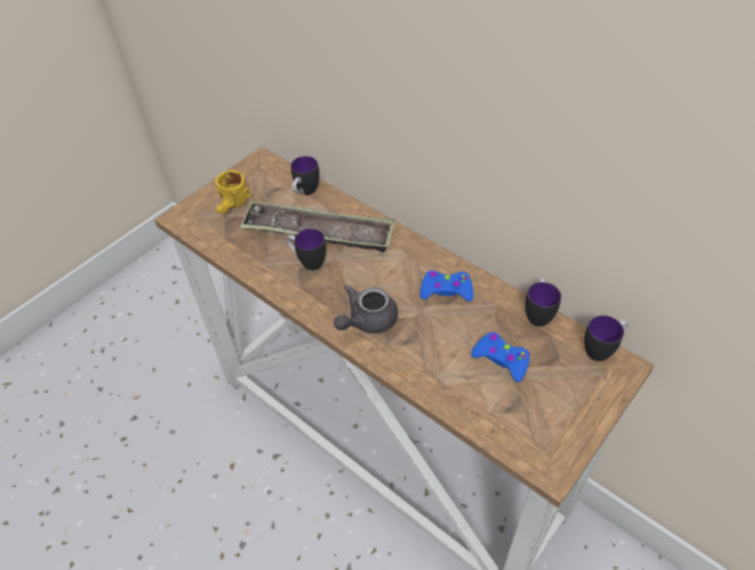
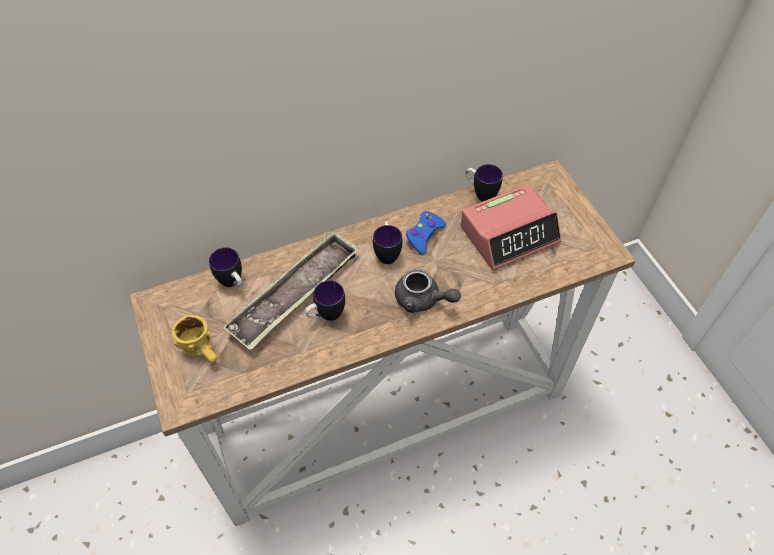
camera: 65 degrees left, 5 degrees up
grey teapot [334,285,398,334] -> grey teapot turned 45 degrees counterclockwise [395,269,461,313]
blue game controller [471,332,530,382] -> alarm clock [460,184,561,271]
mug [584,315,629,361] -> mug moved to [373,221,402,264]

